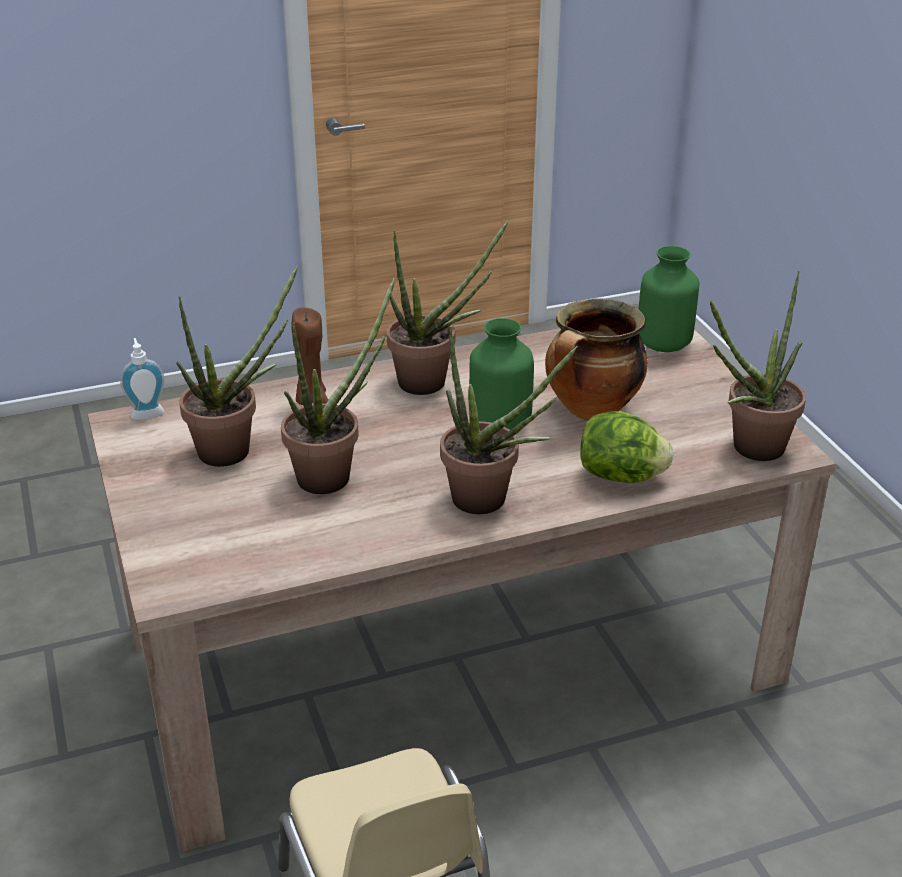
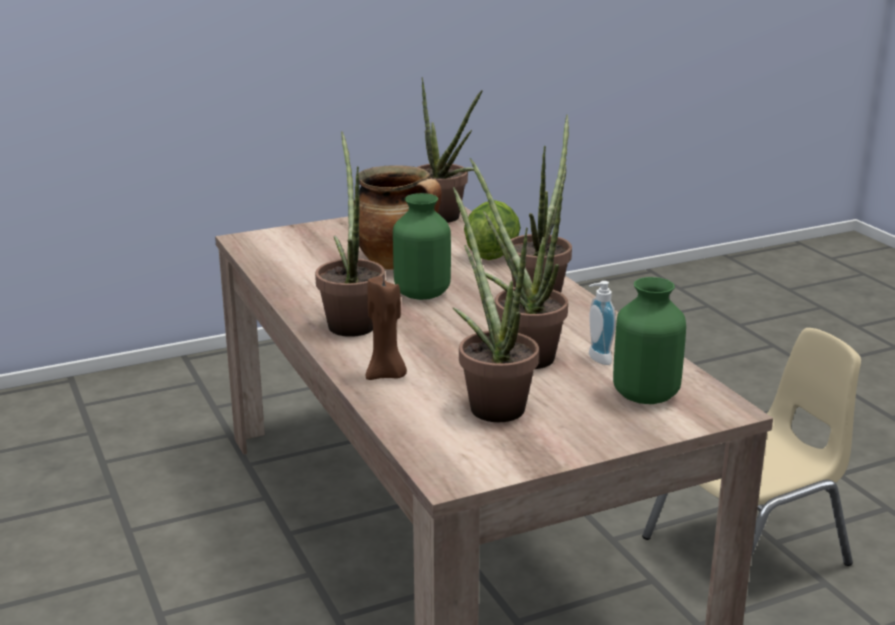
camera: 95 degrees left, 10 degrees down
soap dispenser [120,338,165,420] -> soap dispenser moved to [589,281,616,365]
green vase [638,246,699,352] -> green vase moved to [613,277,686,404]

